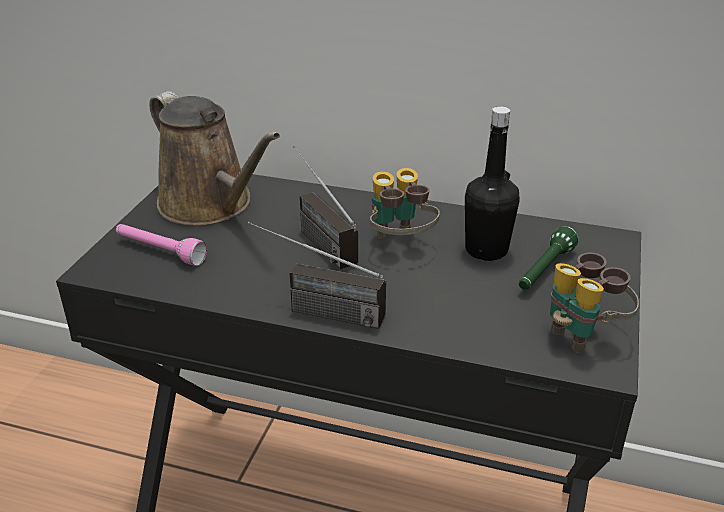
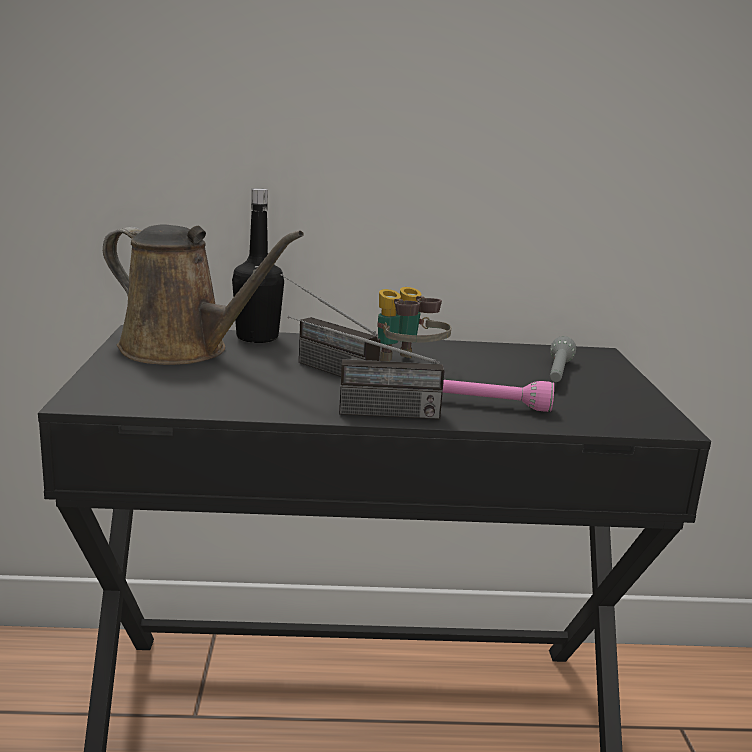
camera: 20 degrees left, 15 degrees down
pink flashlight [116,224,207,266] -> pink flashlight moved to [443,380,554,412]
black bottle [465,106,520,261] -> black bottle moved to [232,188,284,343]
green flashlight [519,226,579,290] -> grey flashlight [550,336,576,382]
binoculars [550,253,639,354] -> none

